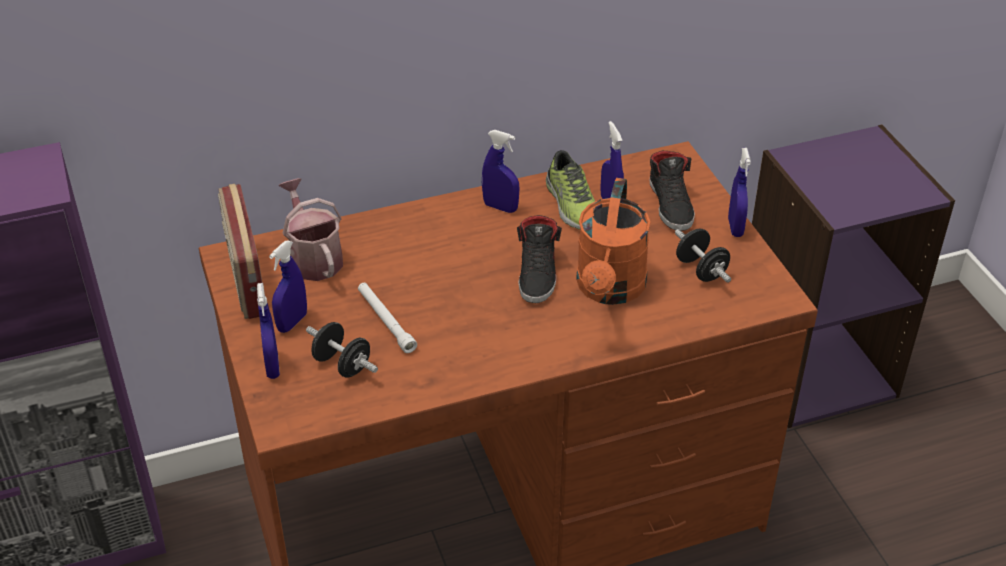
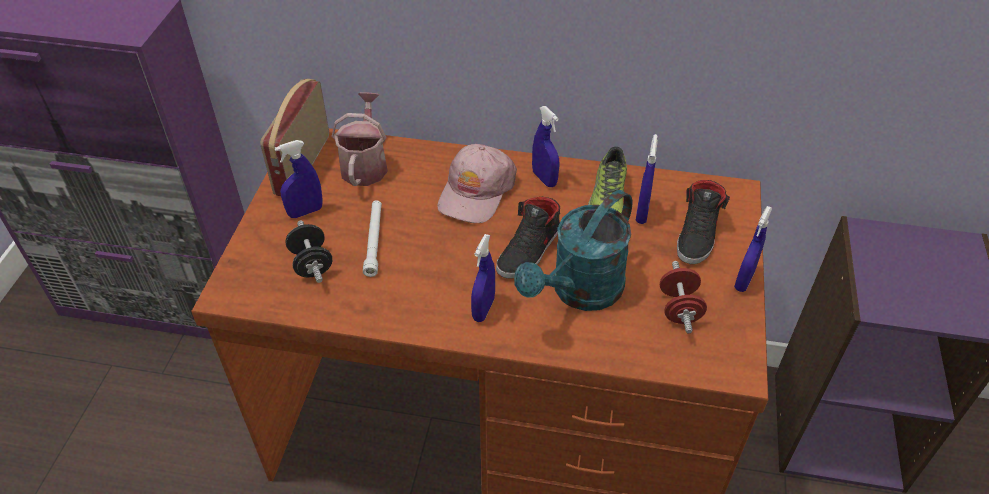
camera: 30 degrees right, 5 degrees up
blue spray bottle [257,283,280,379] -> blue spray bottle moved to [471,234,495,322]
orange watering can [576,178,650,305] -> turquoise watering can [514,190,632,311]
black dumbbell [675,229,731,283] -> red dumbbell [660,261,707,333]
none -> pink cap [437,144,517,223]

